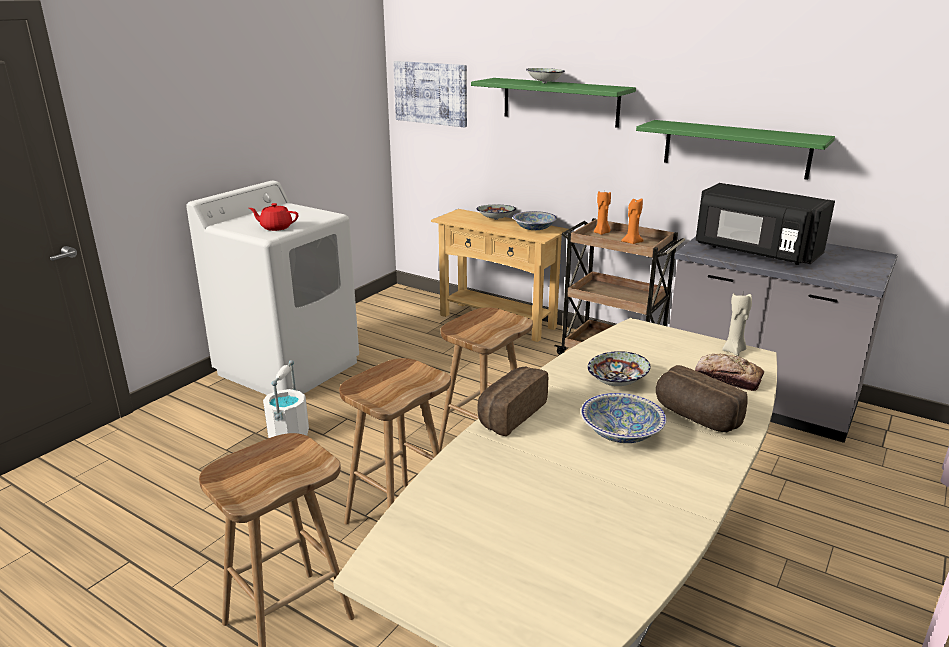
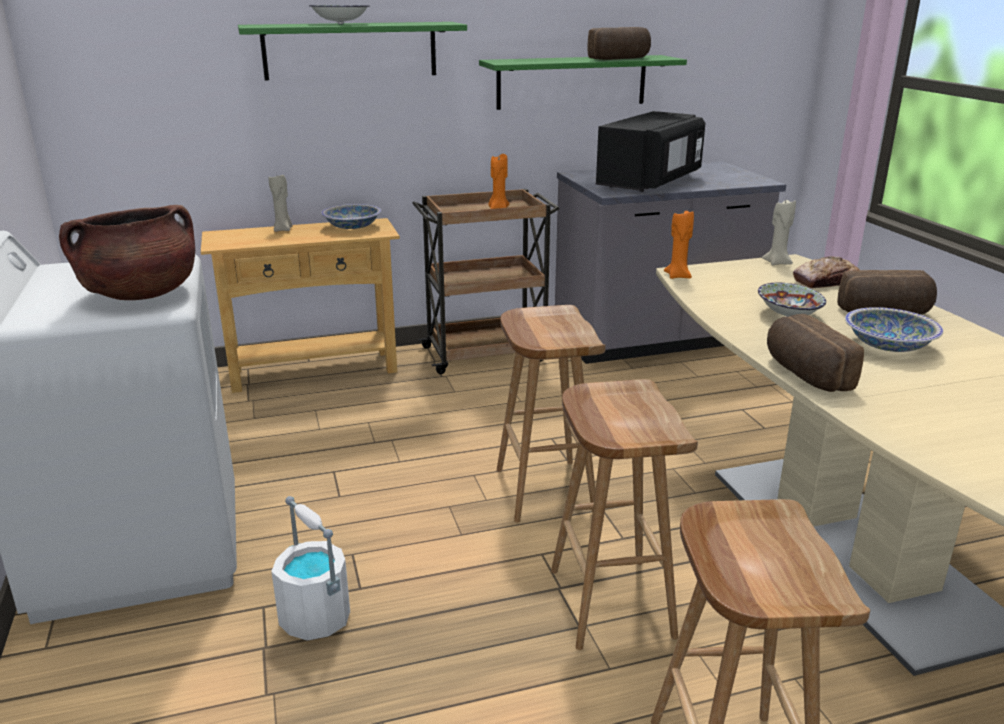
camera: 50 degrees left, 0 degrees up
red teapot [249,203,298,231] -> brown cooking pot [59,205,195,300]
picture [393,61,467,127] -> none
bowl [477,205,516,220] -> beige candle [268,175,293,232]
orange candle [594,191,611,235] -> orange candle moved to [664,210,694,279]
black microwave [696,183,835,265] -> black microwave turned 45 degrees counterclockwise [596,111,705,192]
none -> bread [587,27,651,60]

